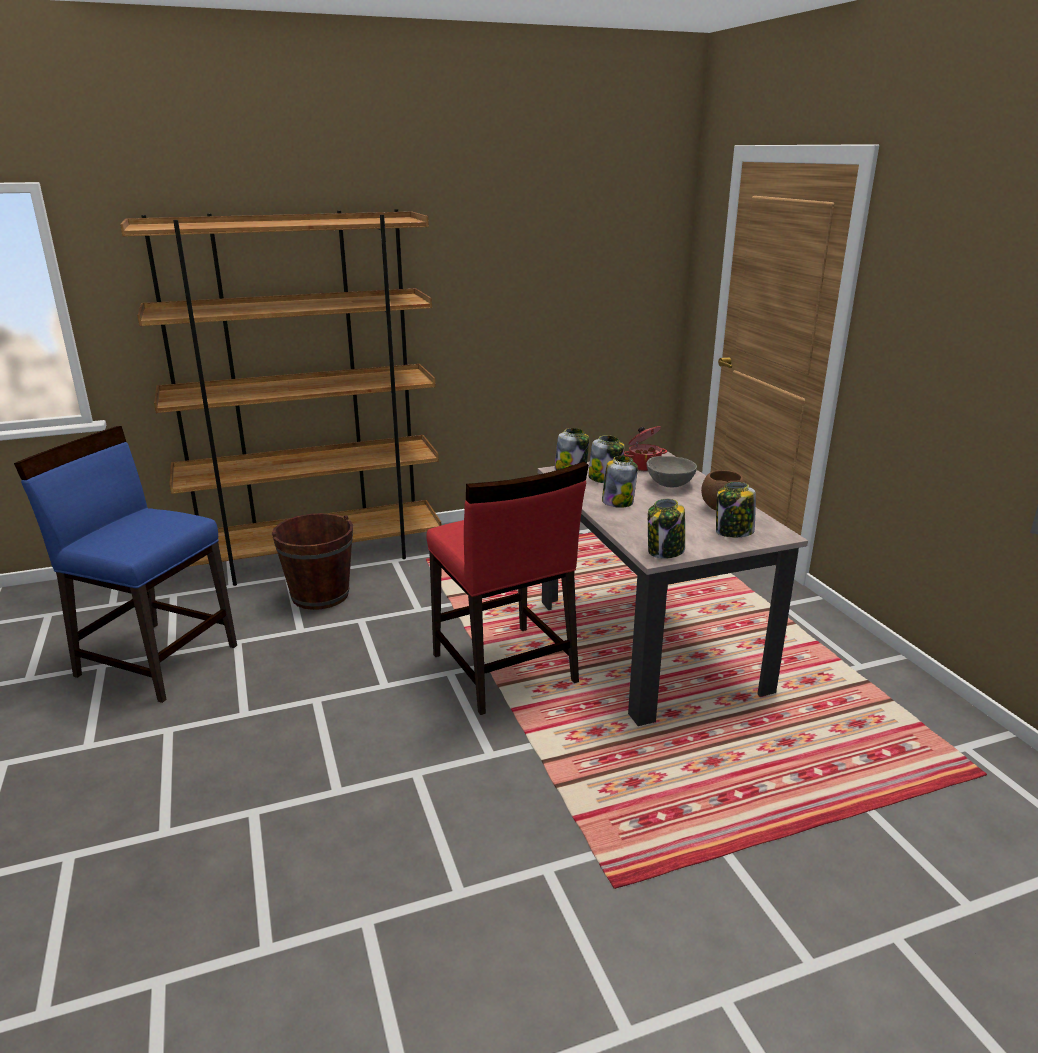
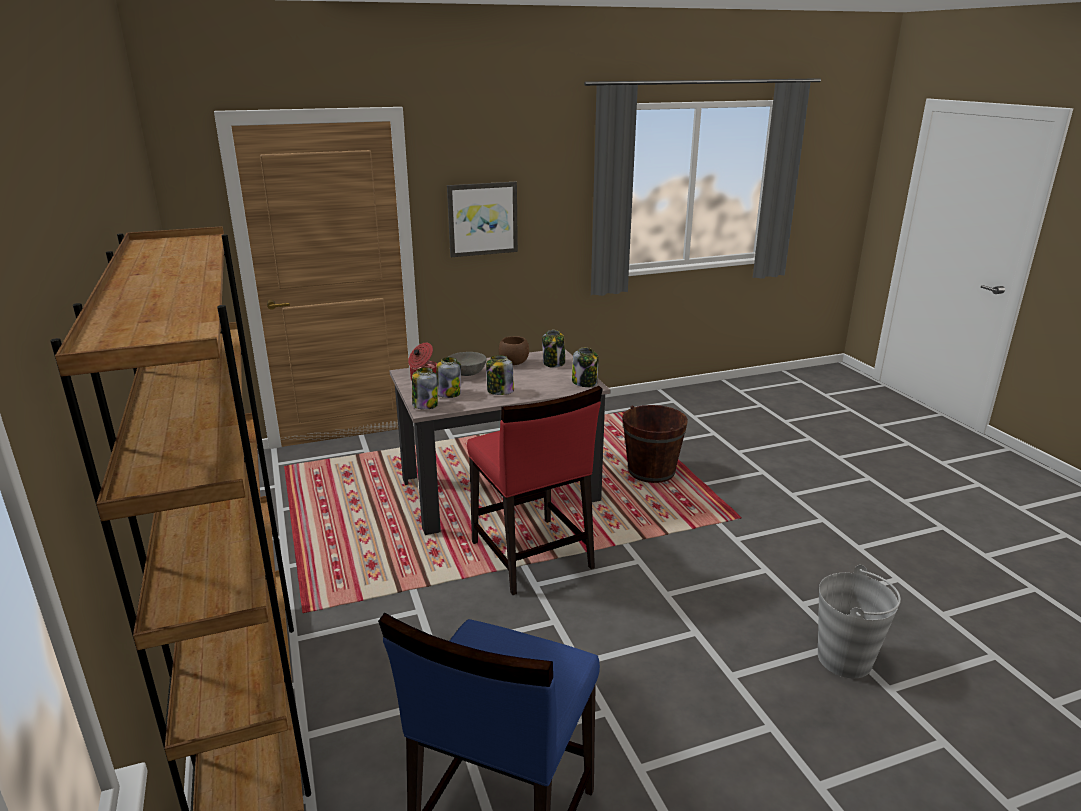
camera: 90 degrees left, 0 degrees up
brown bucket [272,513,353,610] -> brown bucket moved to [623,405,688,483]
red chair [426,461,589,715] -> red chair turned 90 degrees clockwise [467,386,603,595]
none -> picture [447,182,518,257]
none -> grey bucket [818,565,901,678]

